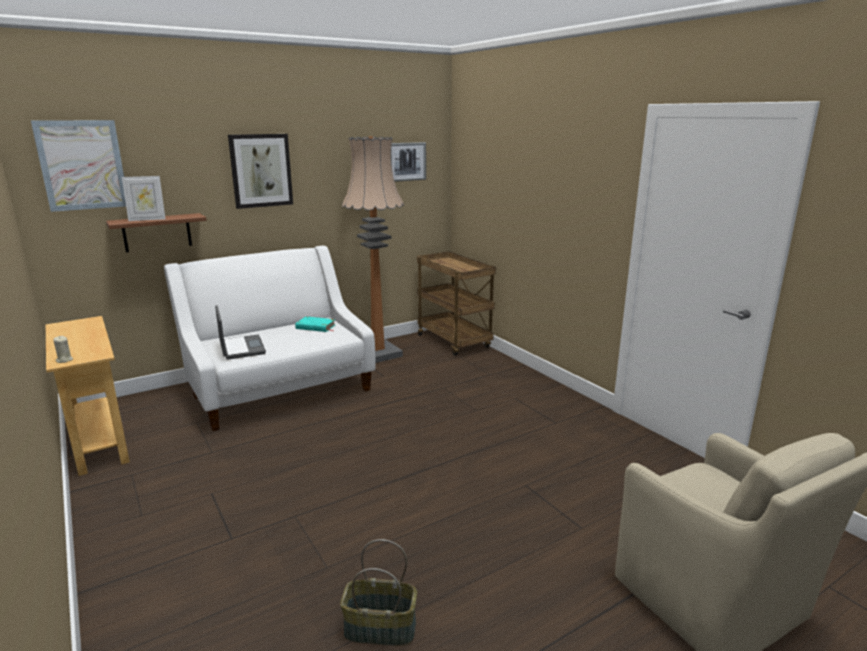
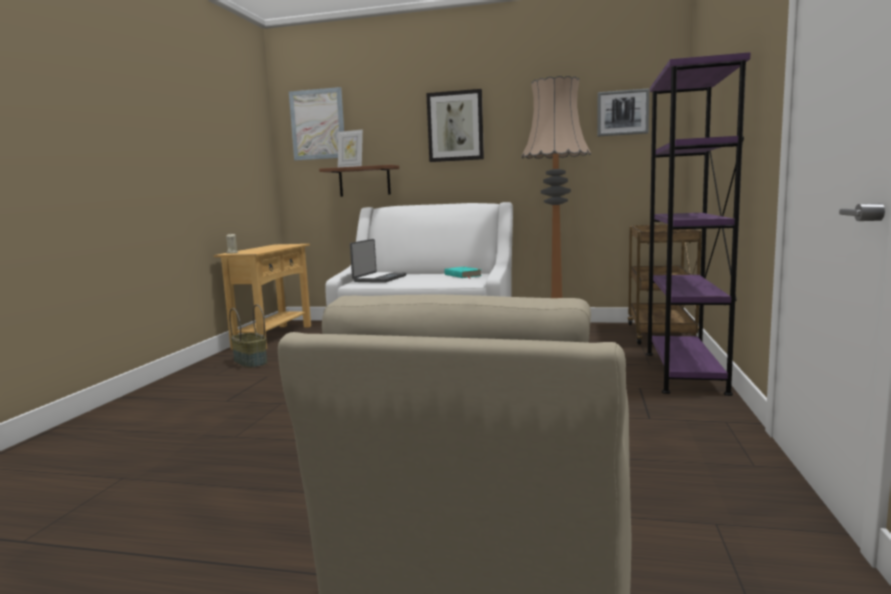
camera: 45 degrees right, 10 degrees down
basket [340,539,417,646] -> basket moved to [229,304,268,368]
none -> purple bookcase [646,52,750,396]

